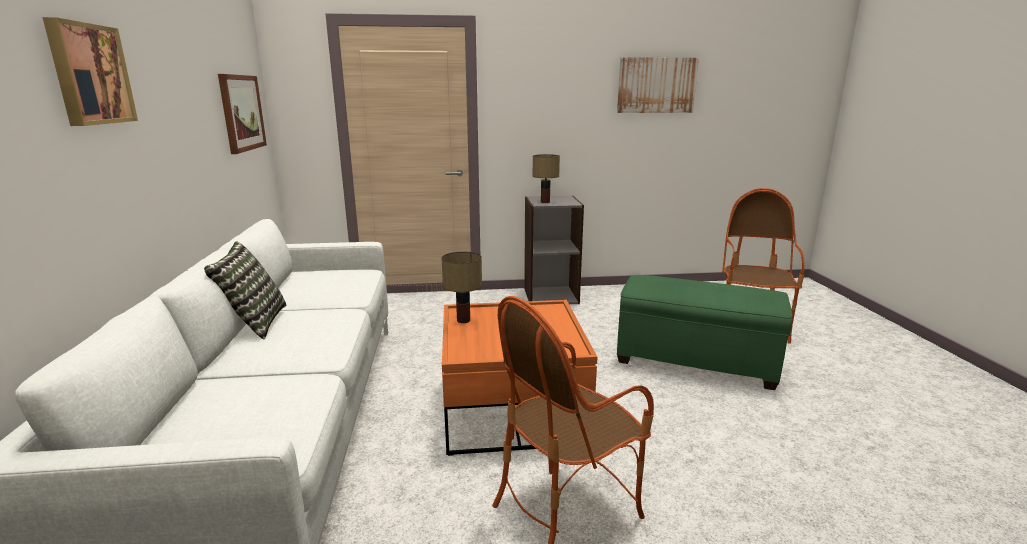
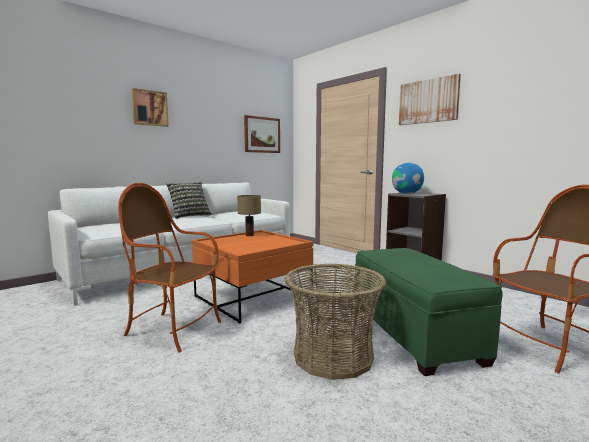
camera: 55 degrees right, 10 degrees down
table lamp [533,154,560,203] -> globe [392,163,424,194]
picture [617,57,699,113] -> picture moved to [399,74,461,125]
none -> basket [285,263,386,380]

